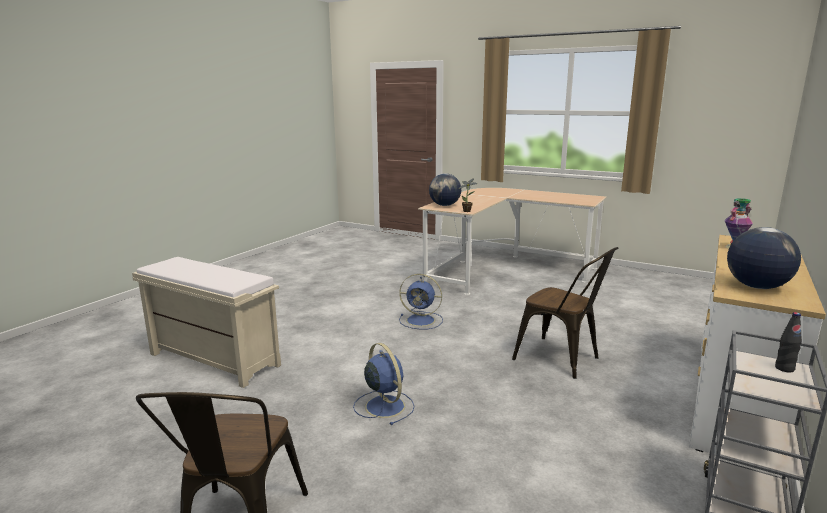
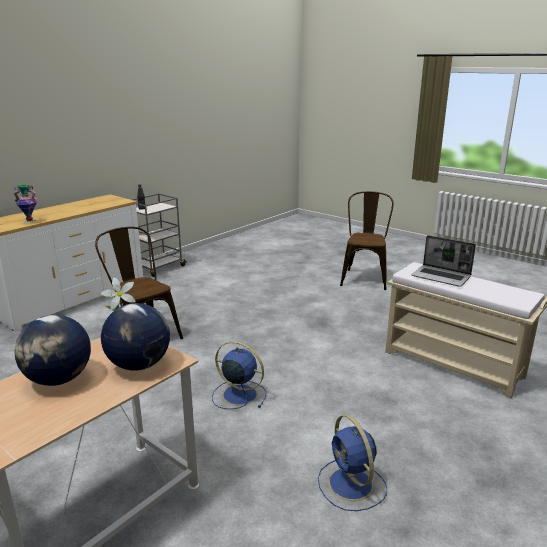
camera: 170 degrees left, 5 degrees up
blue fan [353,343,415,425] -> blue fan moved to [318,415,387,511]
globe [727,227,801,289] -> globe moved to [14,315,91,386]
none -> laptop [412,235,476,287]

